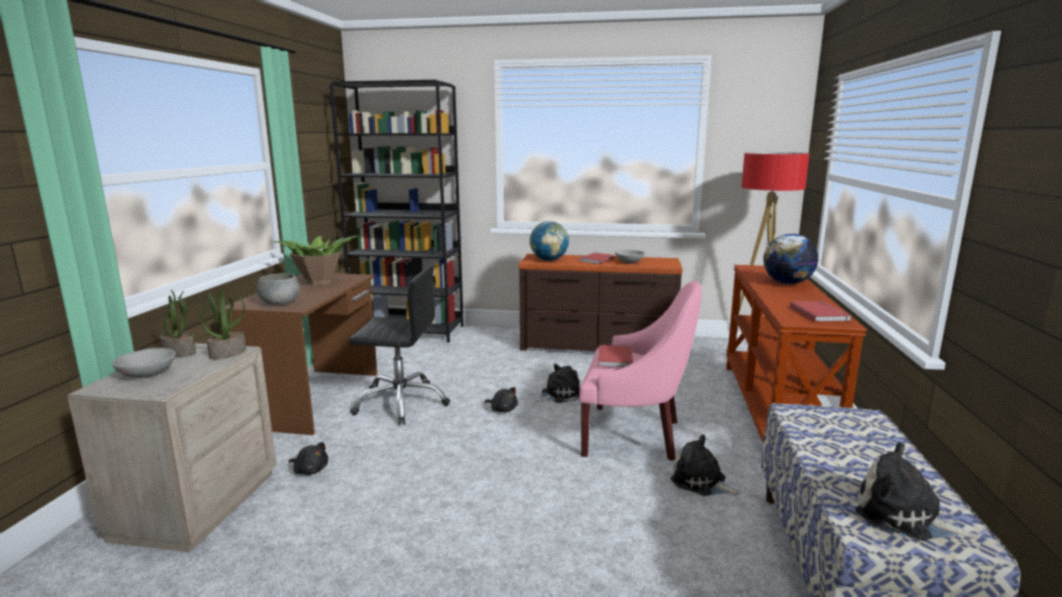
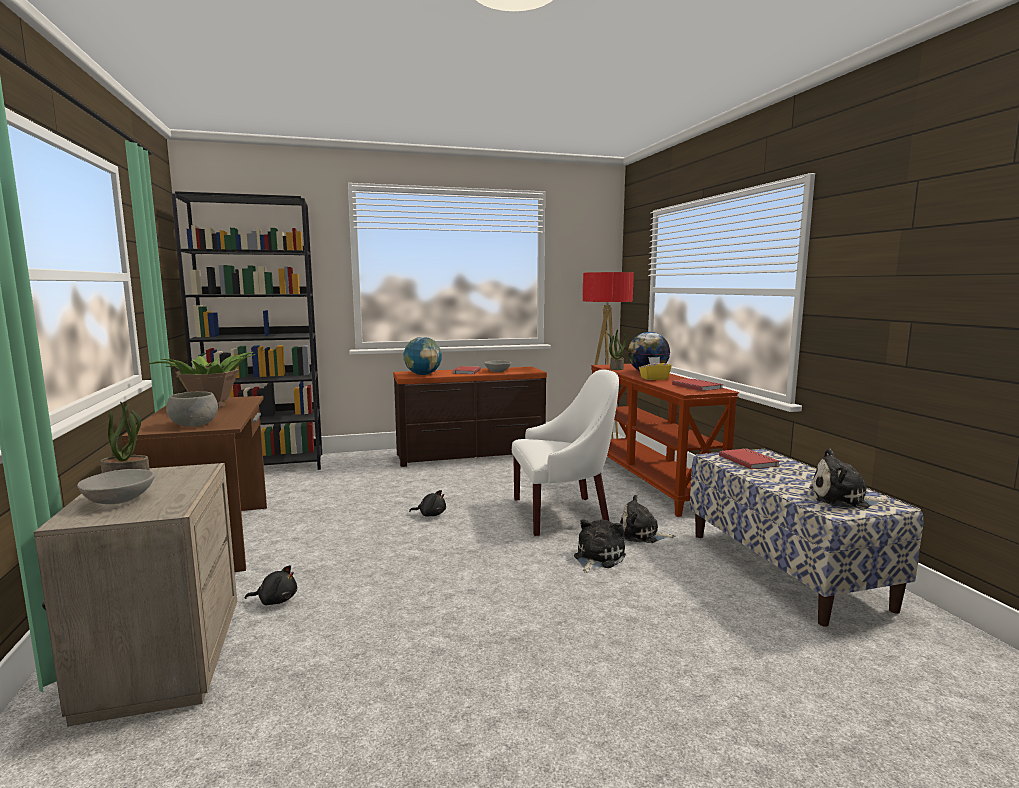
camera: 25 degrees left, 5 degrees down
potted plant [200,289,246,359] -> potted plant moved to [607,330,626,370]
black office chair [349,266,450,425] -> none
plush toy [537,364,580,403] -> plush toy moved to [574,519,626,573]
pink armchair [579,281,702,461] -> white armchair [512,369,619,536]
red book [598,345,633,367] -> red book moved to [719,448,780,469]
none -> yellow tissue box [639,357,671,380]

